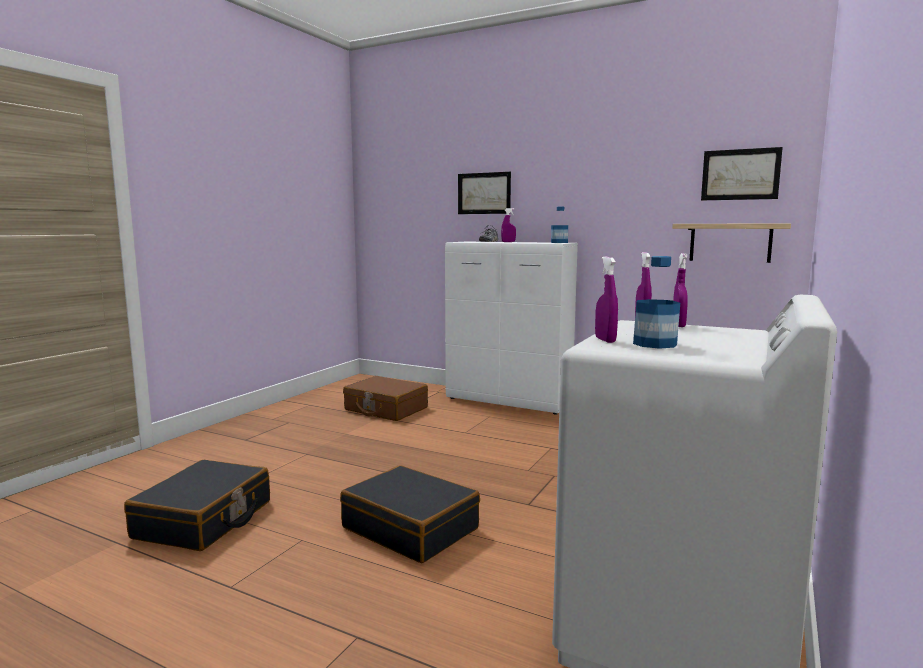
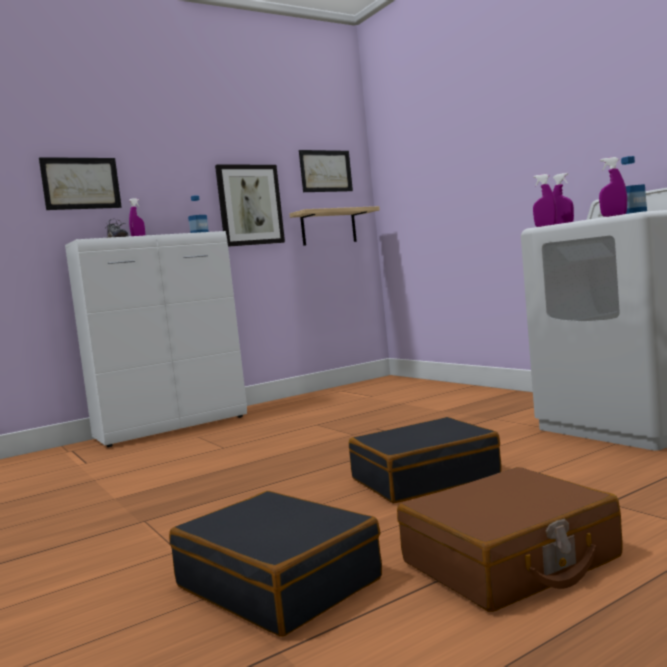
camera: 60 degrees left, 5 degrees down
brown suitcase [343,376,428,421] -> brown suitcase moved to [397,467,622,612]
none -> picture [215,165,285,247]

